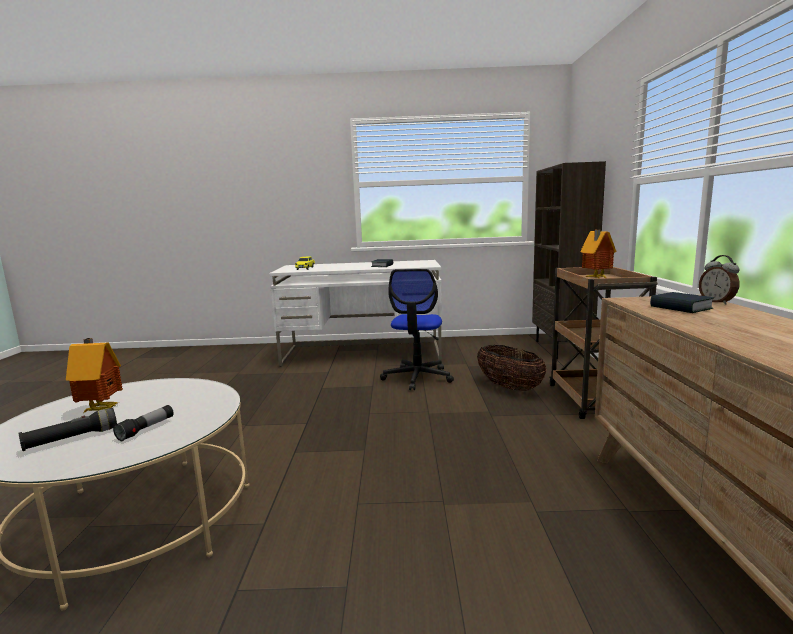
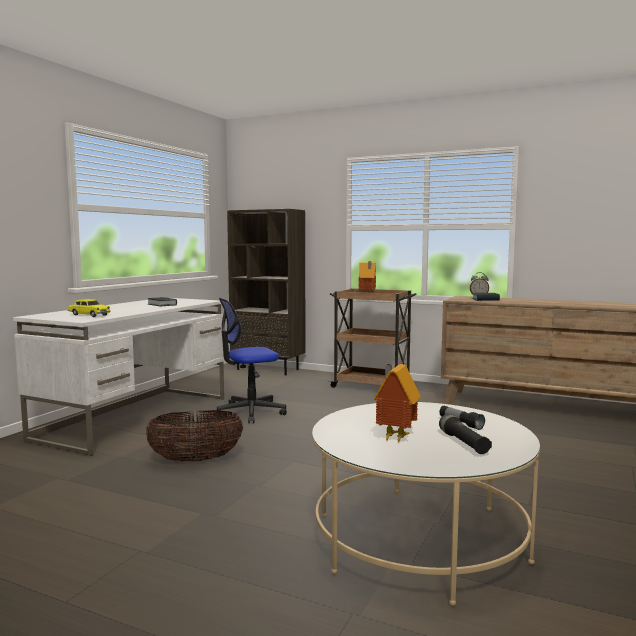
camera: 65 degrees left, 5 degrees down
office chair [380,269,454,390] -> office chair turned 120 degrees clockwise [214,298,287,424]
basket [477,345,546,391] -> basket moved to [145,410,243,461]

